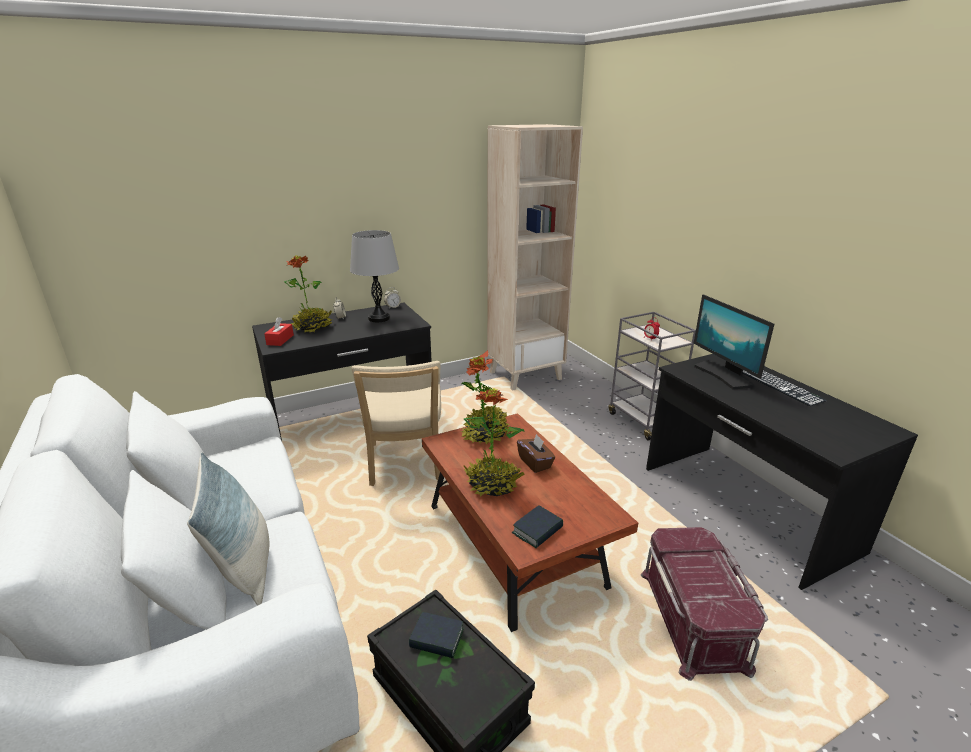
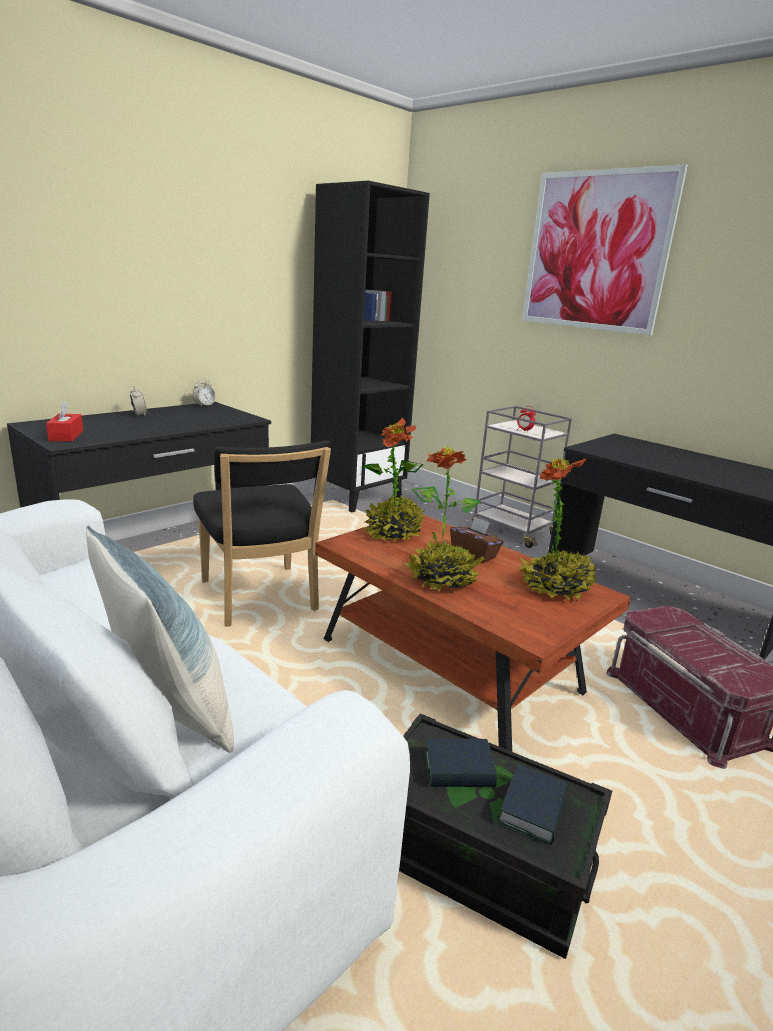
camera: 20 degrees left, 5 degrees down
potted plant [284,255,332,333] -> potted plant moved to [519,457,596,600]
grey table lamp [350,230,399,322] -> none
beige chair [352,361,441,486] -> black chair [193,440,331,627]
beige bookcase [487,124,583,391] -> black bookcase [311,181,430,513]
book [512,505,563,548] -> book moved to [497,764,568,845]
monitor [693,294,774,390] -> none
keyboard [742,370,827,406] -> none
none -> picture [522,164,688,335]

